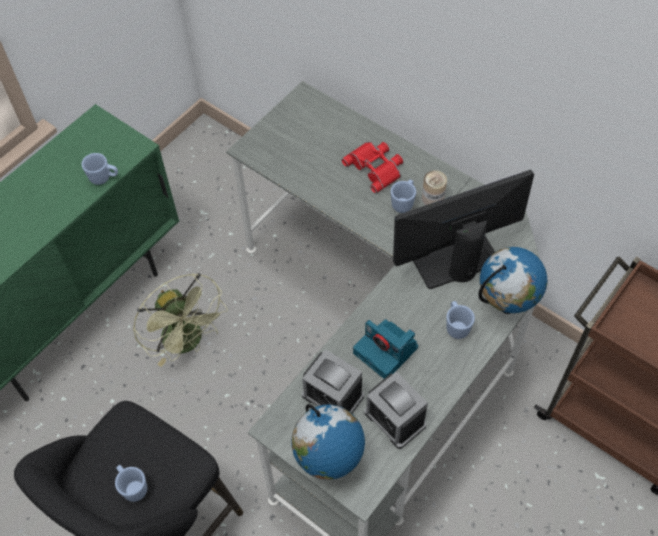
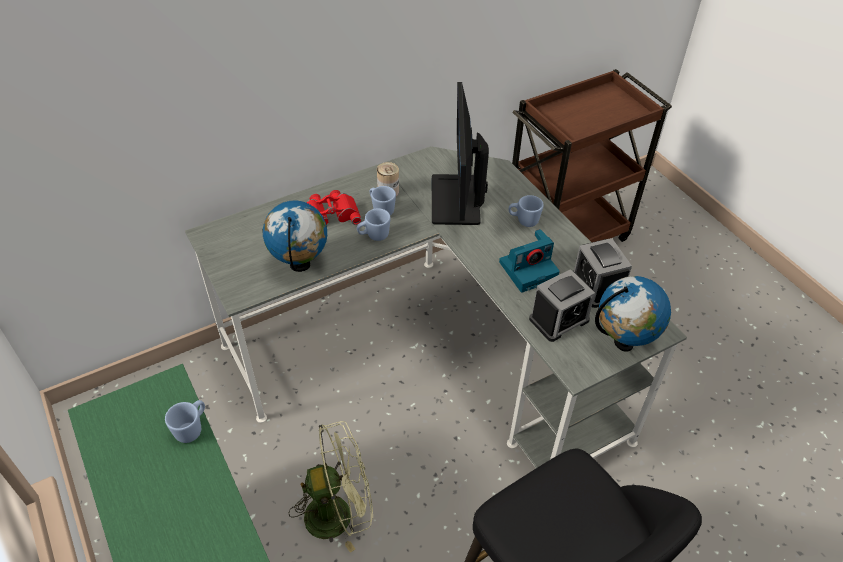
camera: 70 degrees left, 10 degrees down
blue mug [115,465,147,502] -> blue mug moved to [357,208,391,241]
alarm clock [364,371,428,449] -> alarm clock turned 90 degrees clockwise [573,238,632,308]
globe [478,247,547,314] -> globe moved to [263,200,327,272]

